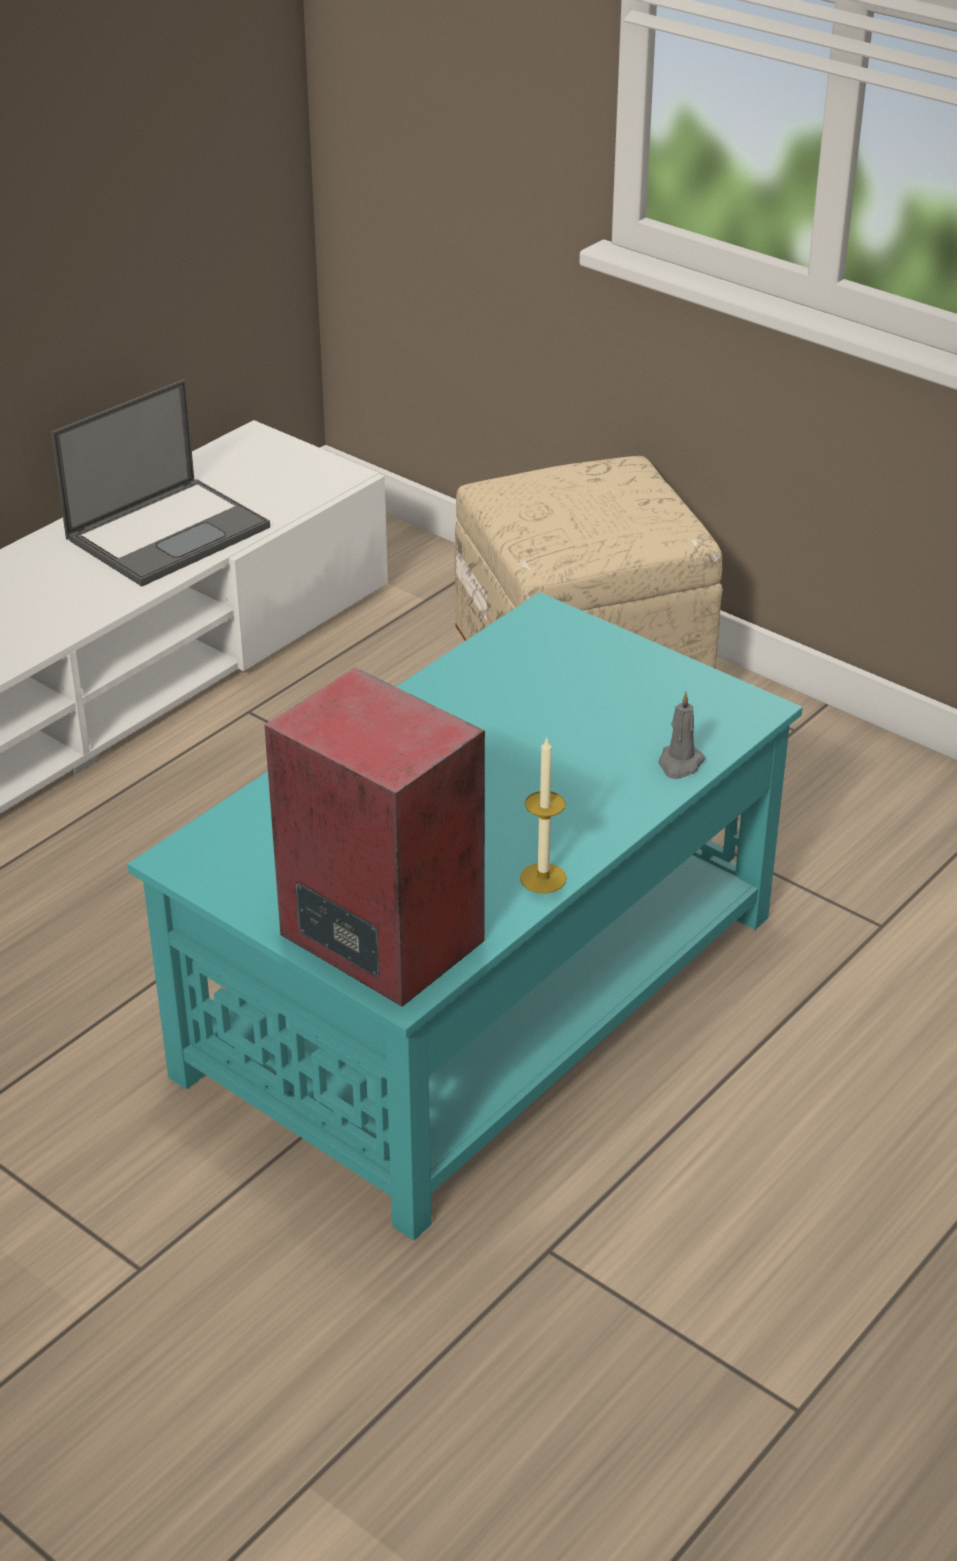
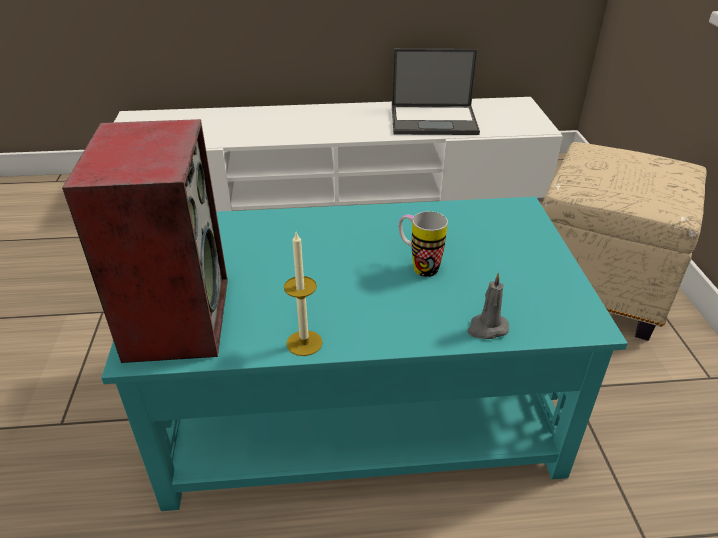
camera: 45 degrees right, 0 degrees up
none -> mug [399,211,448,277]

